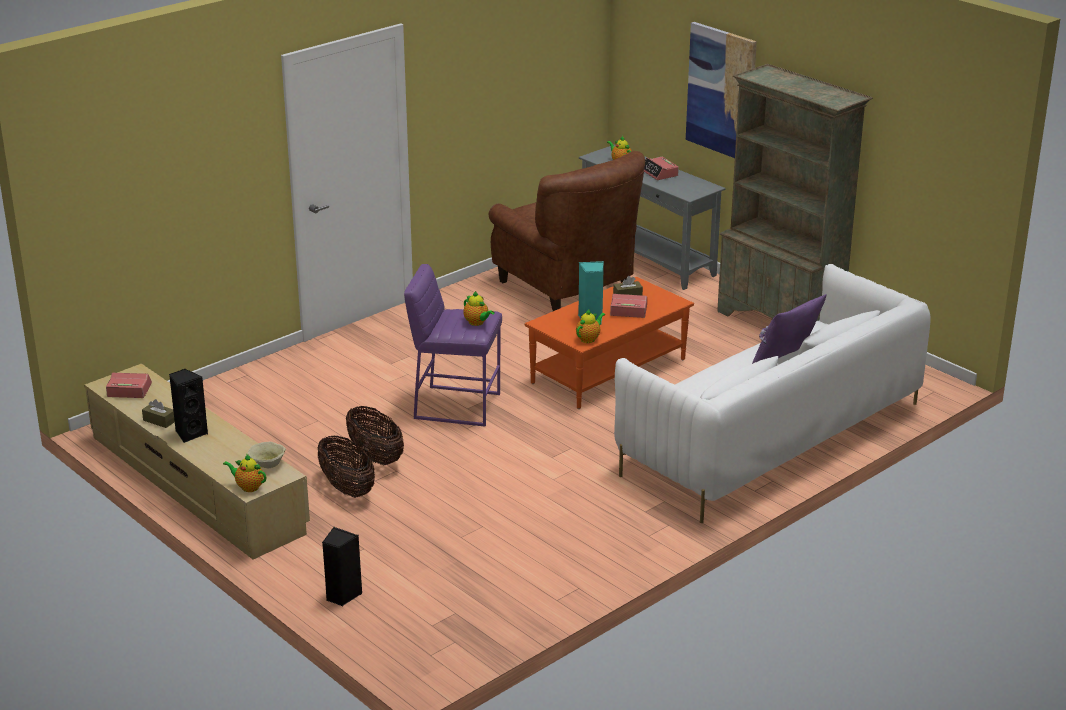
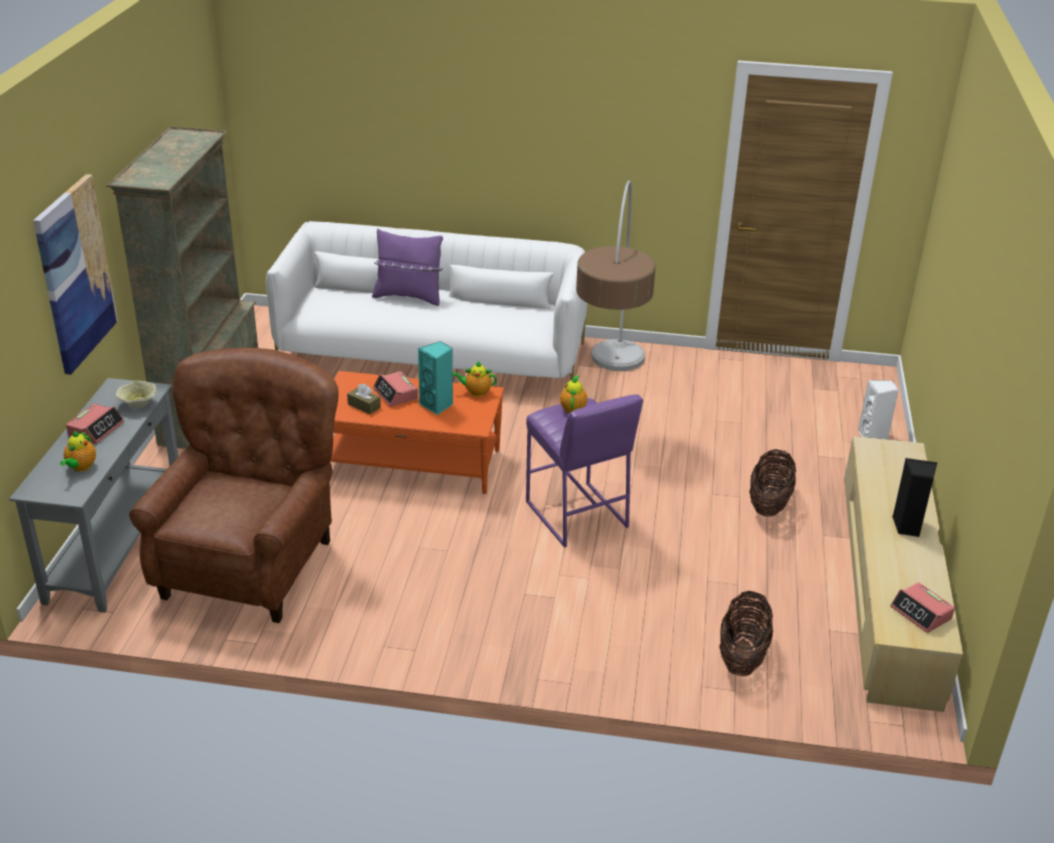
camera: 130 degrees left, 5 degrees up
brown tissue box [142,399,175,428] -> none
teapot [223,454,266,492] -> none
beige bowl [248,442,286,468] -> beige bowl moved to [116,381,157,409]
black speaker [322,527,362,606] -> white speaker [858,380,899,439]
basket [346,406,404,465] -> basket moved to [719,591,773,677]
none -> floor lamp [576,181,655,371]

